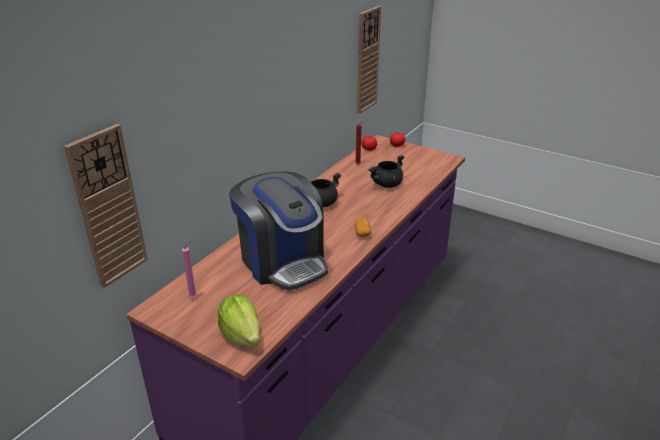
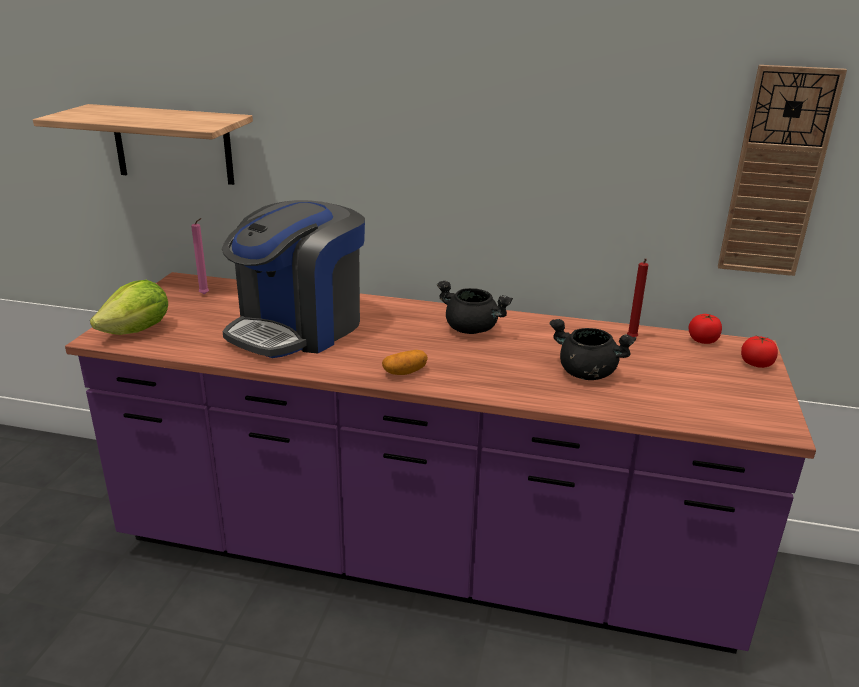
camera: 70 degrees right, 5 degrees down
wall clock [64,124,148,288] -> shelf [33,104,253,185]

